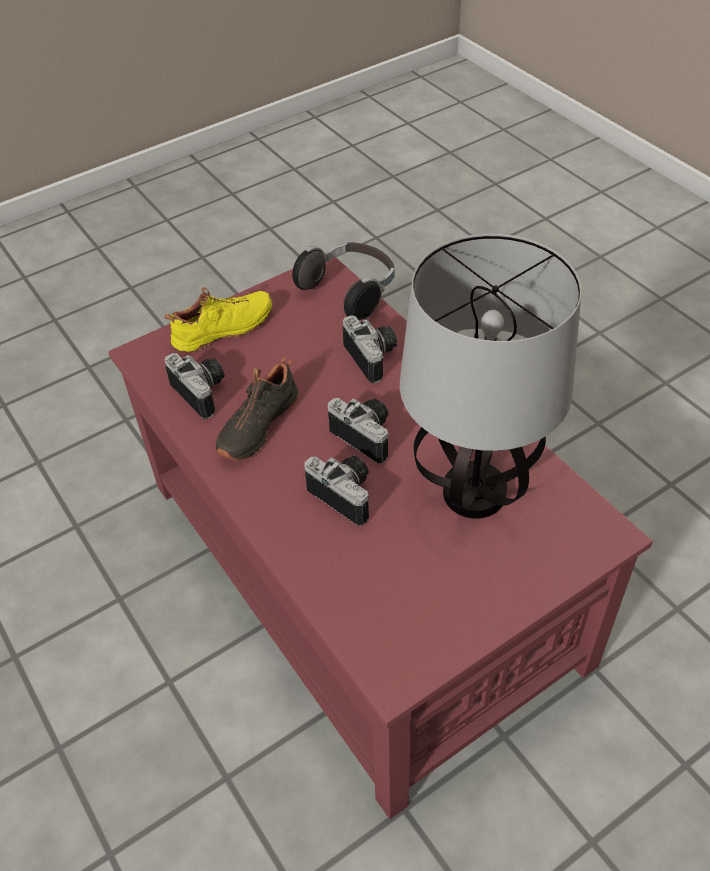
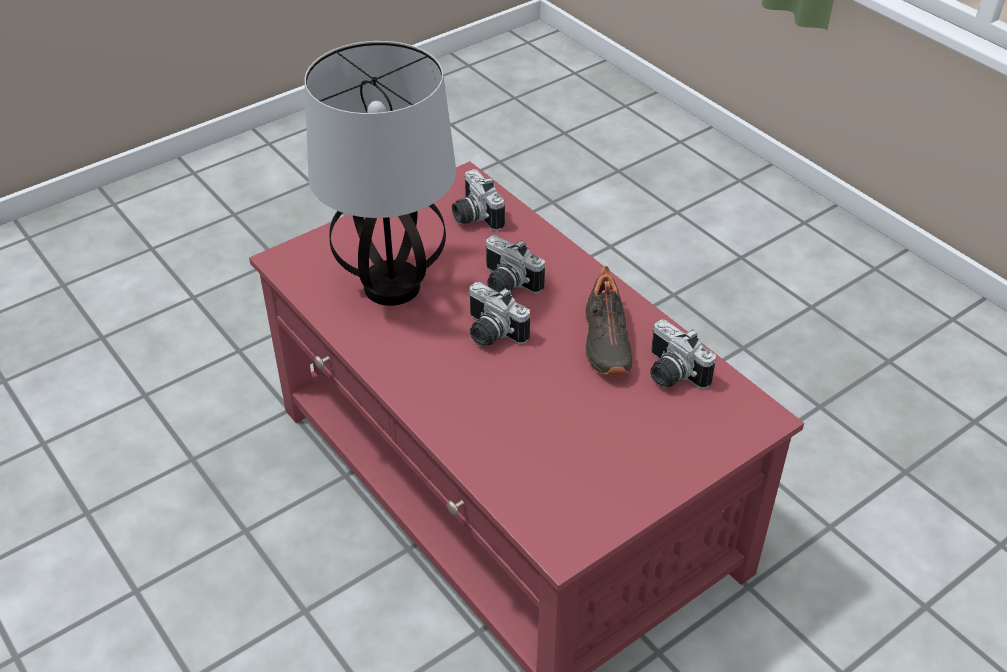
camera: 175 degrees right, 5 degrees down
yellow shoe [164,287,273,352] -> none
black shoe [216,356,298,461] -> black shoe turned 150 degrees clockwise [585,266,632,376]
headphones [292,242,395,320] -> none
camera [343,315,397,383] -> camera moved to [452,169,505,231]

